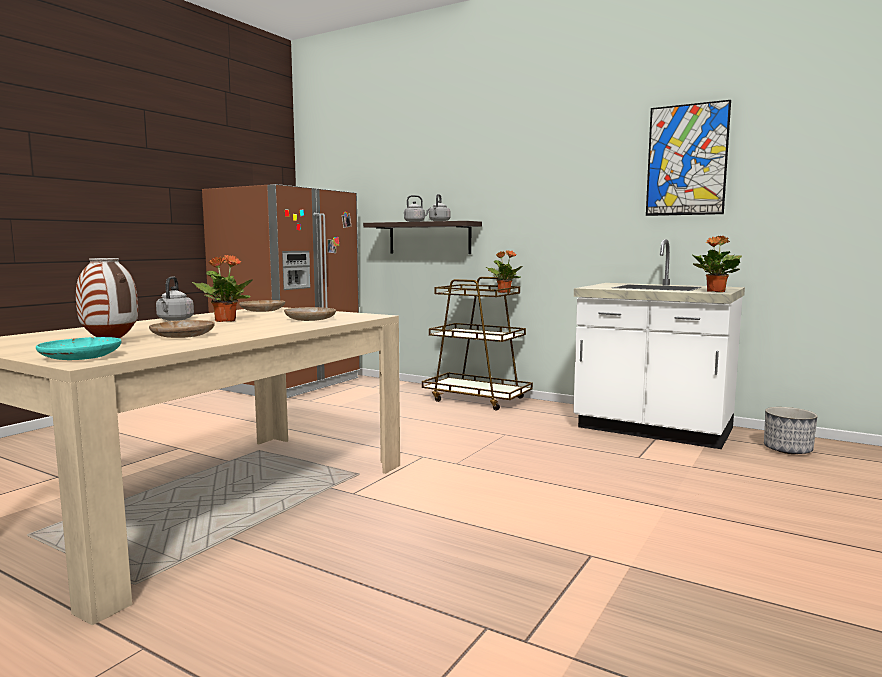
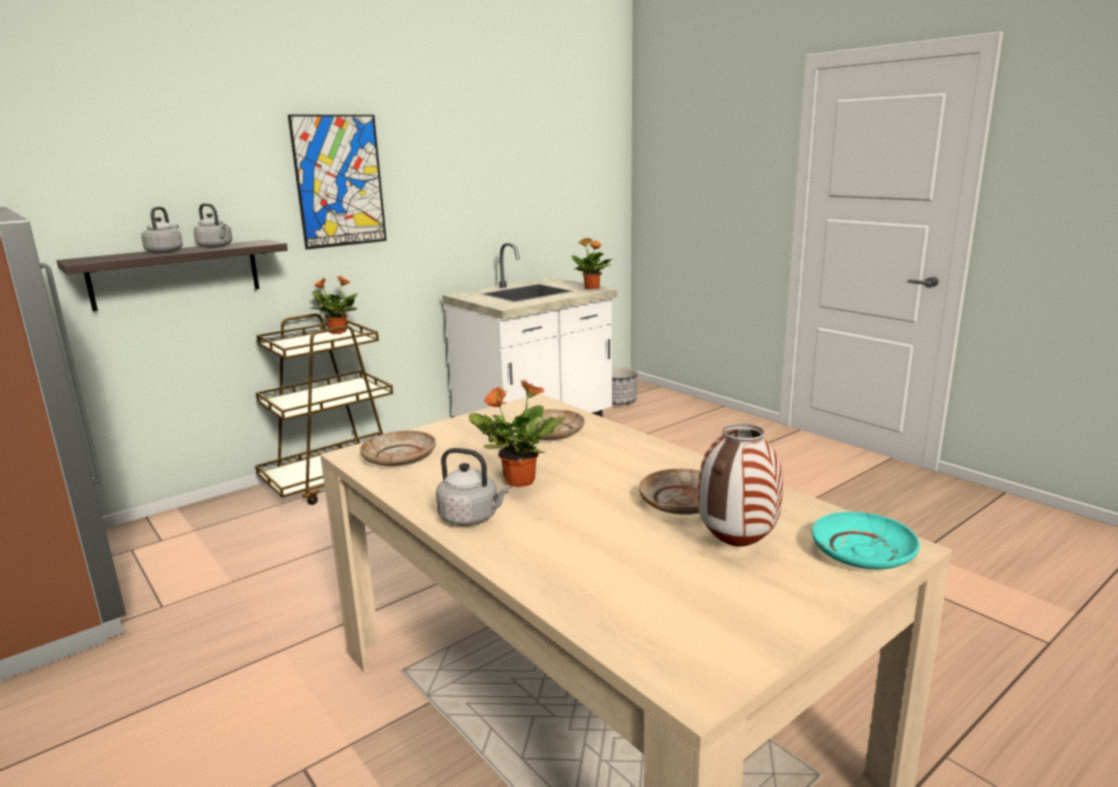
camera: 70 degrees left, 10 degrees up
picture [646,100,731,216] -> picture moved to [288,115,387,250]

